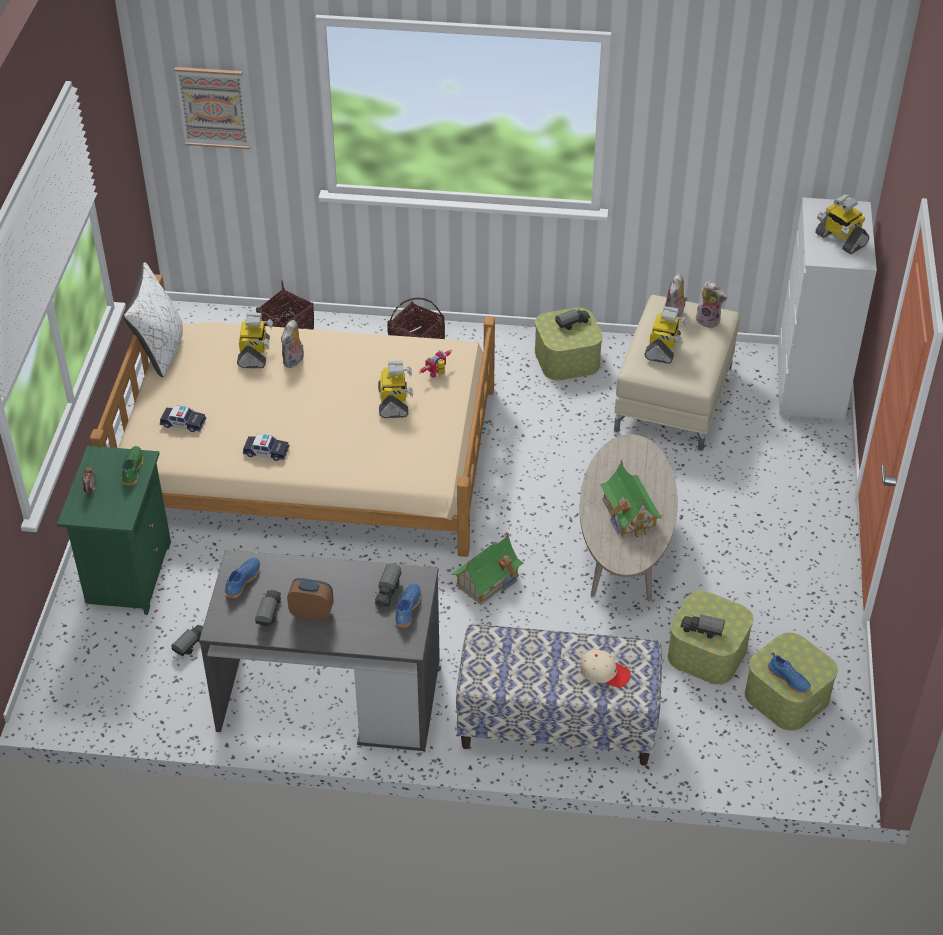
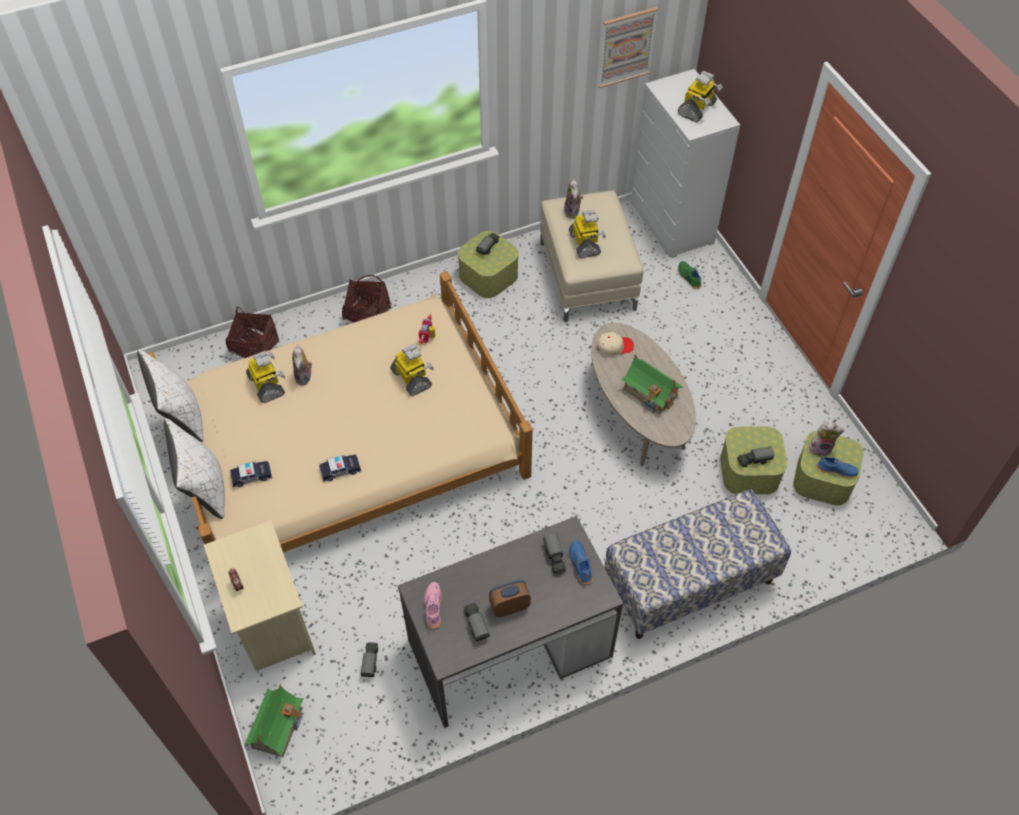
camera: 30 degrees left, 10 degrees up
green nightstand [57,446,171,615] -> beige nightstand [204,520,316,671]
green shoe [122,446,143,486] -> green shoe moved to [678,261,702,288]
picture [174,67,251,149] -> picture moved to [598,7,658,88]
blue shoe [225,557,260,598] -> pink shoe [424,582,442,629]
toy house [451,533,524,605] -> toy house moved to [244,684,304,757]
beige cap [581,649,631,687] -> beige cap moved to [597,332,634,356]
plush toy [696,281,727,328] -> plush toy moved to [809,422,845,457]
toy robot [815,194,869,254] -> toy robot turned 75 degrees counterclockwise [678,71,723,122]
none -> white pillow [164,418,225,519]

